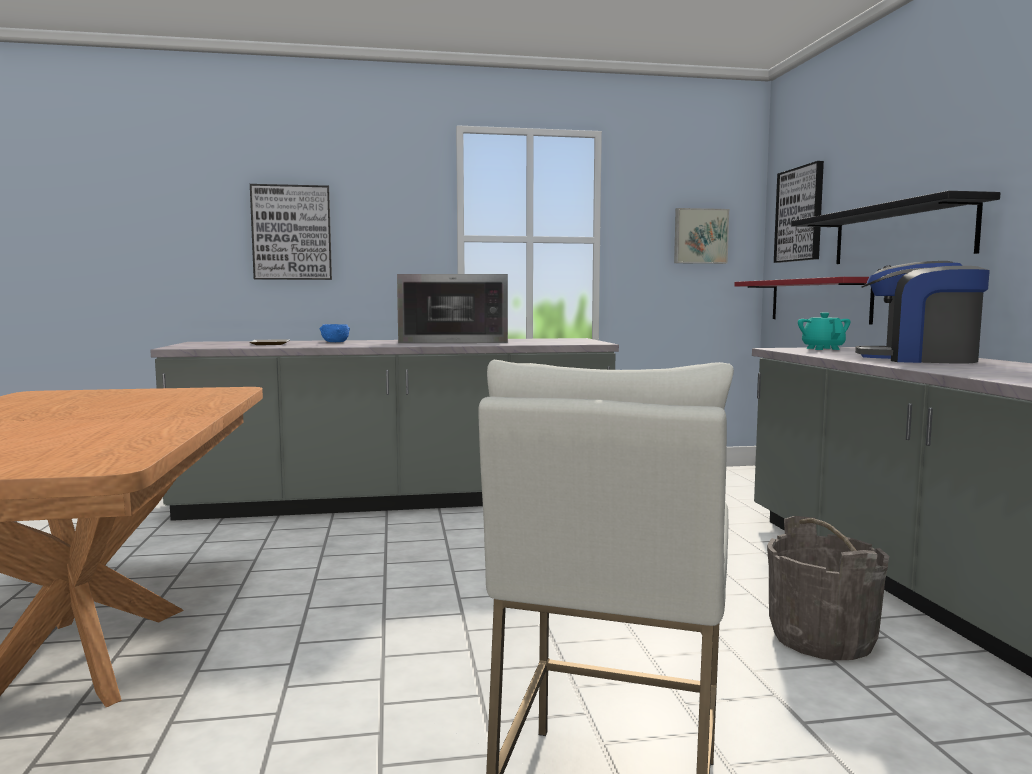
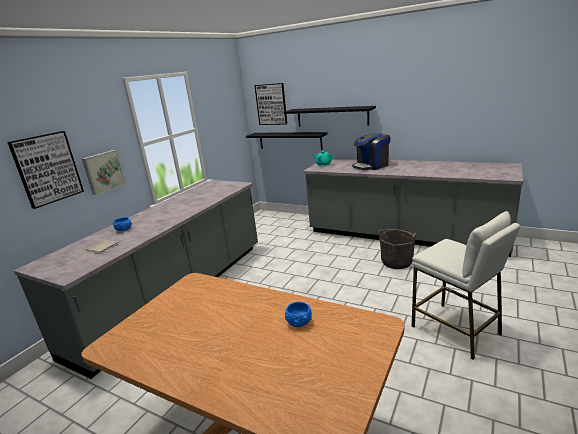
camera: 50 degrees left, 15 degrees up
microwave [397,274,508,343] -> none
picture [674,208,729,264] -> picture moved to [82,150,126,195]
red shelf [734,277,874,324] -> black shelf [246,132,328,150]
none -> blue bowl [285,302,312,327]

